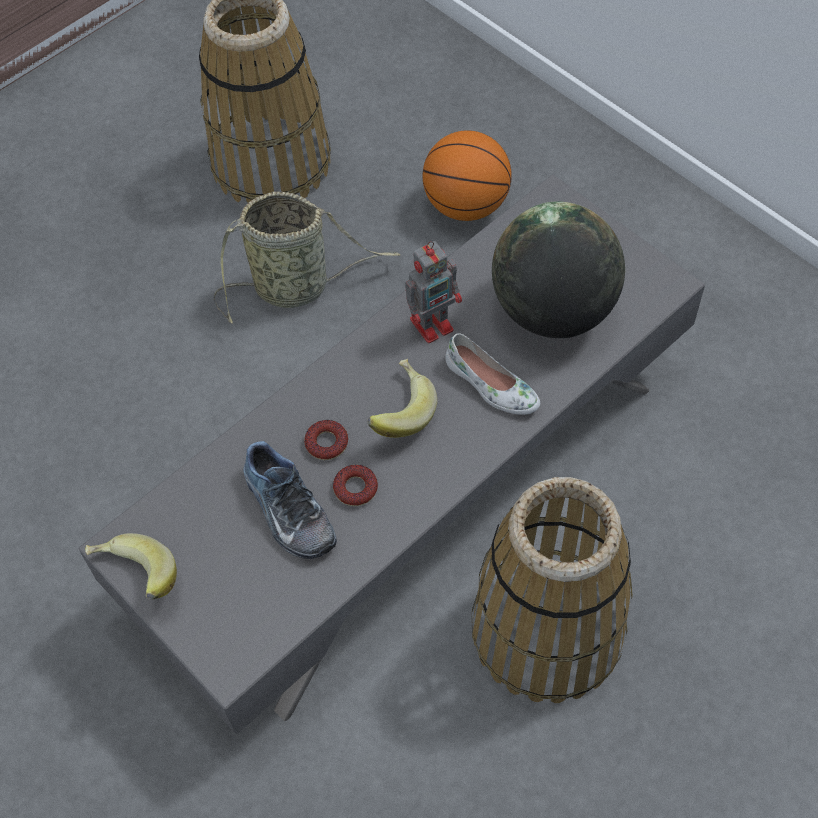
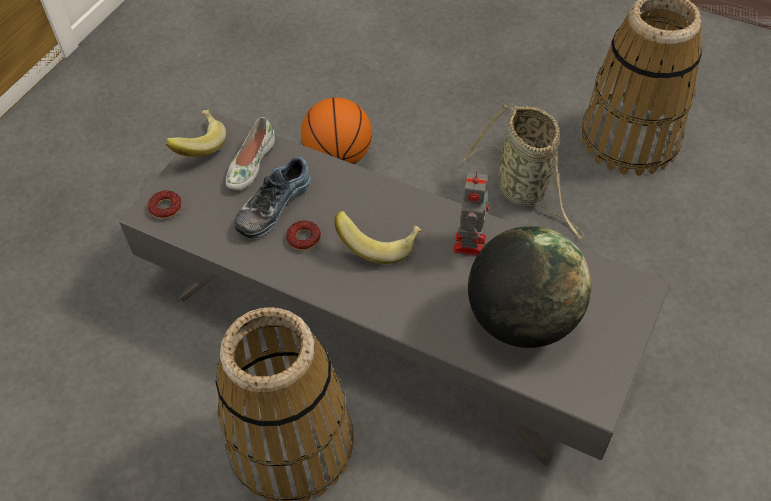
camera: 70 degrees right, 5 degrees down
donut [304,420,348,460] -> donut moved to [148,190,182,219]
toy robot [405,241,462,344] -> toy robot turned 120 degrees counterclockwise [453,170,489,255]
basketball [423,130,512,221] -> basketball moved to [301,97,372,164]
white shoe [445,333,540,415] -> white shoe moved to [226,117,275,190]

